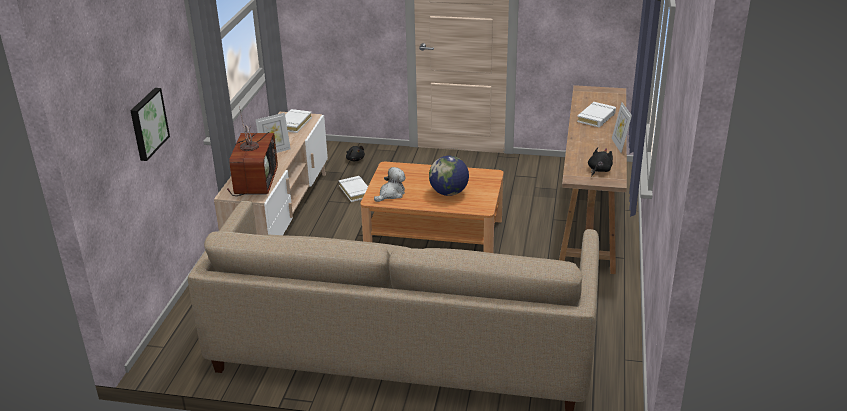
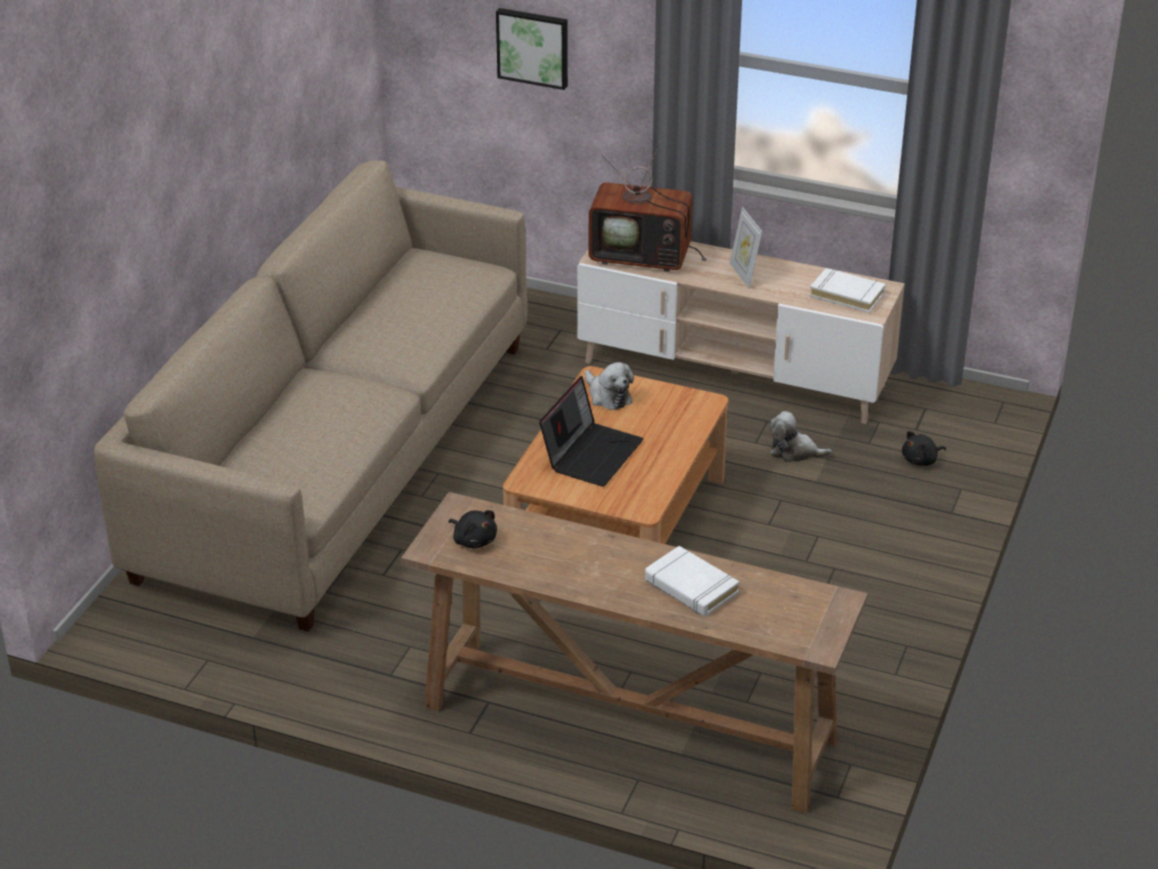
camera: 100 degrees right, 5 degrees up
white book [339,176,368,202] -> plush toy [769,411,832,462]
globe [429,156,469,196] -> laptop [539,376,643,487]
picture frame [612,102,632,153] -> none

